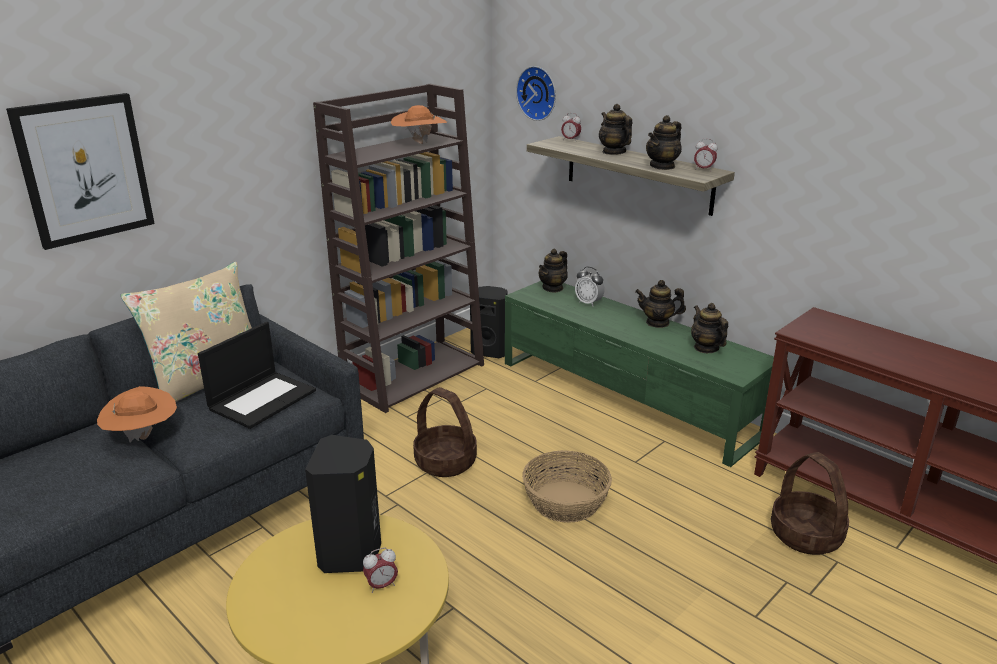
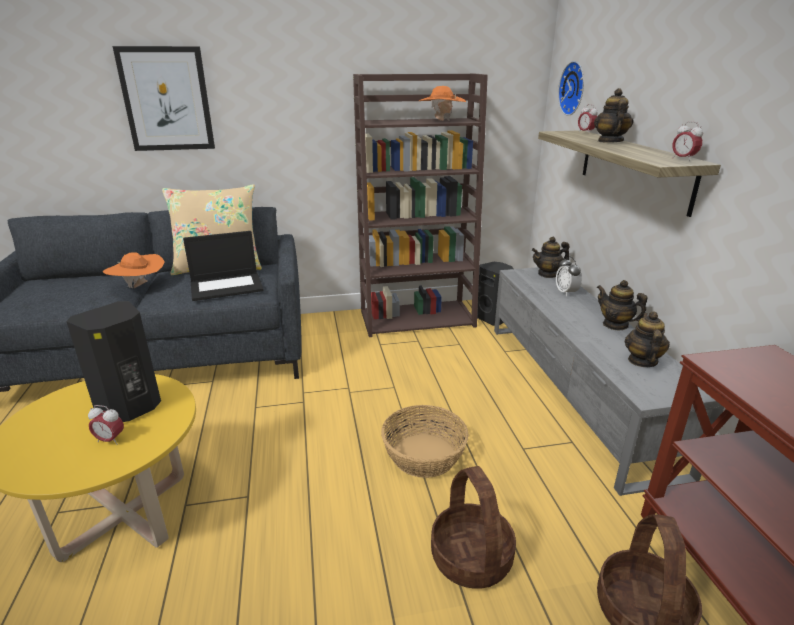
camera: 35 degrees right, 0 degrees up
basket [413,387,477,477] -> basket moved to [431,466,516,589]
green tv stand [505,281,774,467] -> grey tv stand [494,267,724,496]
teapot [646,115,682,170] -> none

